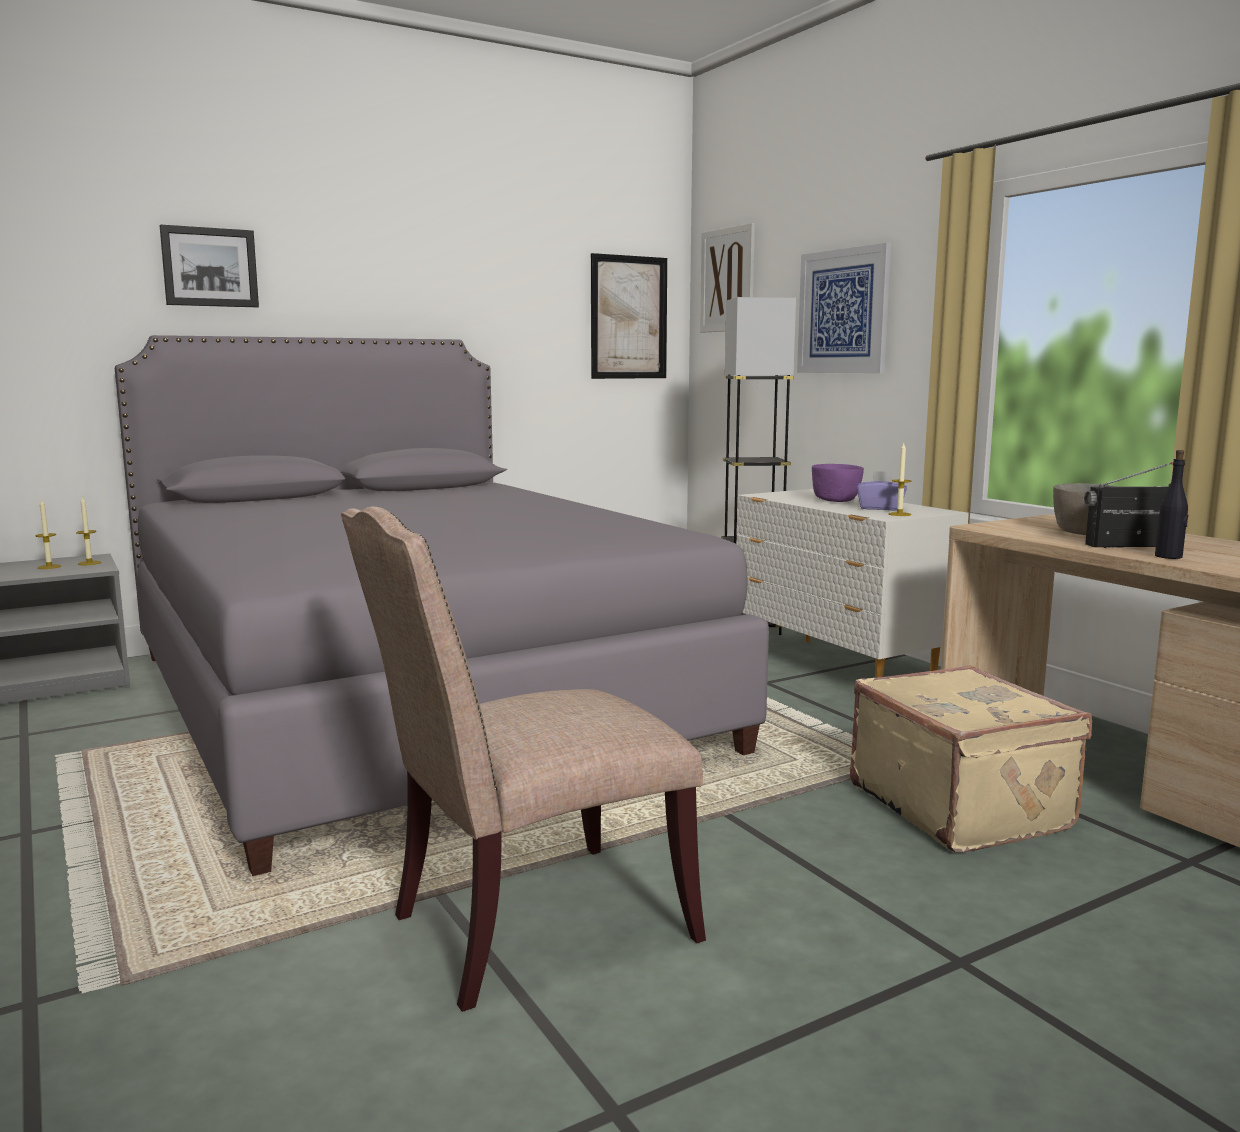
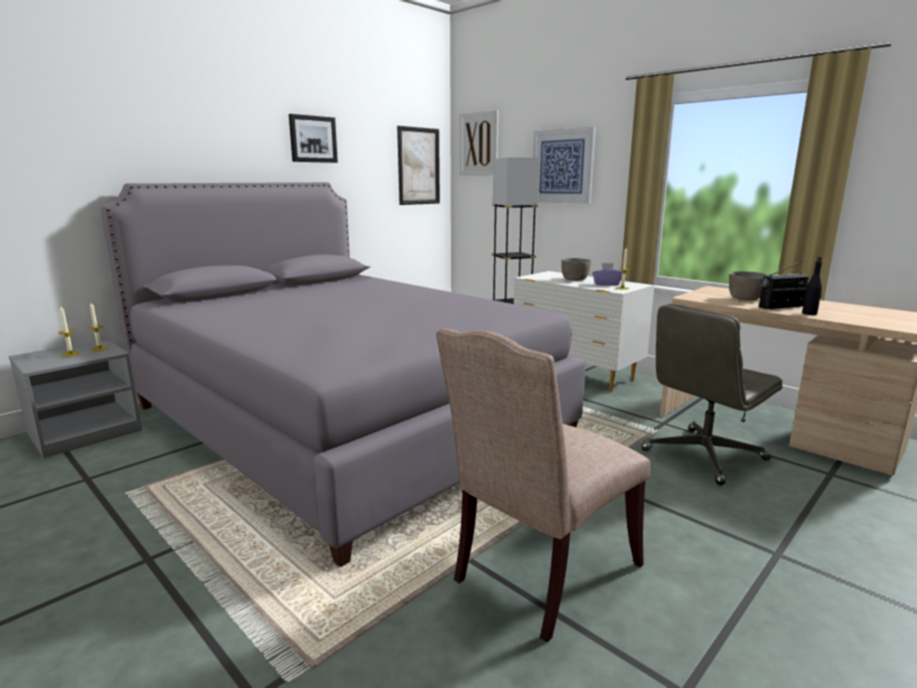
camera: 15 degrees left, 5 degrees up
picture [160,225,259,307] -> picture moved to [289,114,338,163]
purple bowl [812,464,864,502] -> grey bowl [561,258,591,281]
beige suitcase [850,665,1092,853] -> grey office chair [641,304,783,485]

